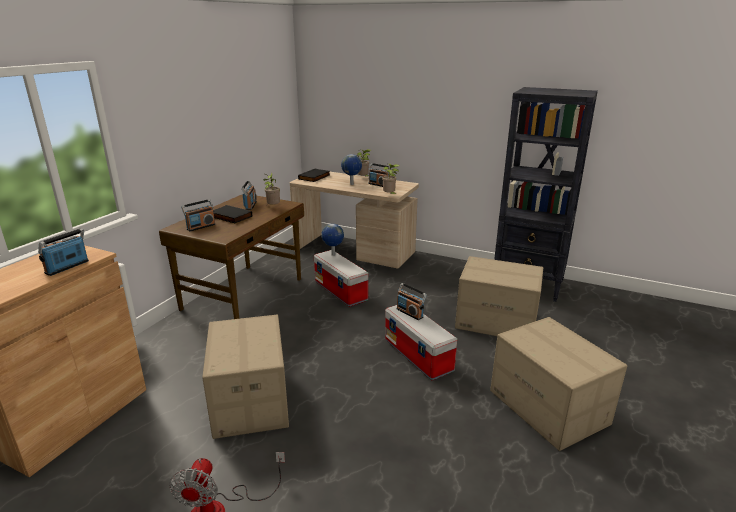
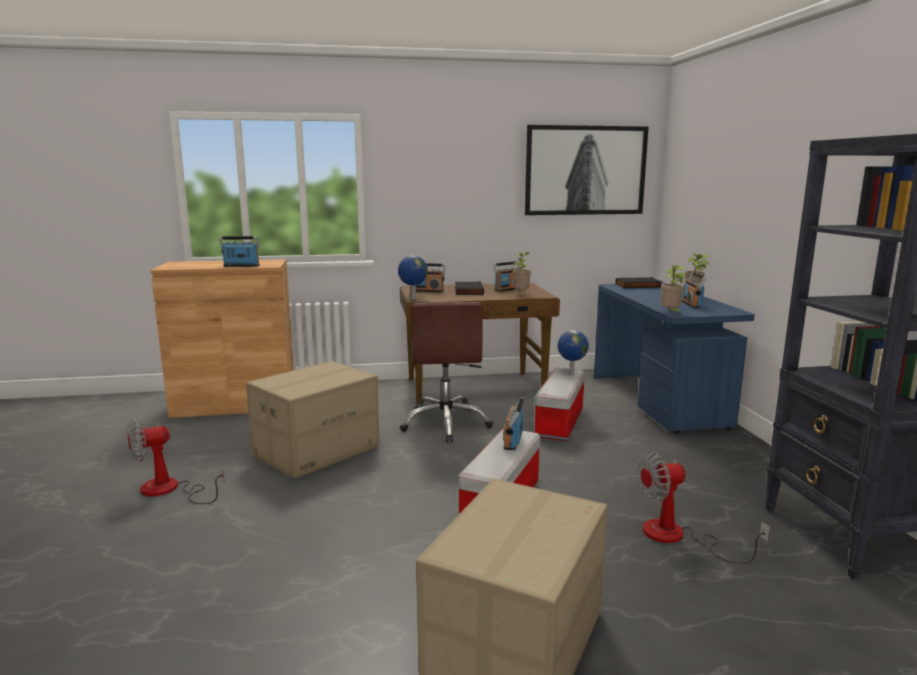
camera: 55 degrees right, 10 degrees down
beige desk [290,172,419,269] -> blue desk [594,282,755,433]
globe [341,154,362,185] -> globe moved to [398,255,428,300]
cardboard box [455,256,543,336] -> fan [637,452,770,564]
none -> brown office chair [400,302,493,442]
none -> picture [525,125,649,215]

